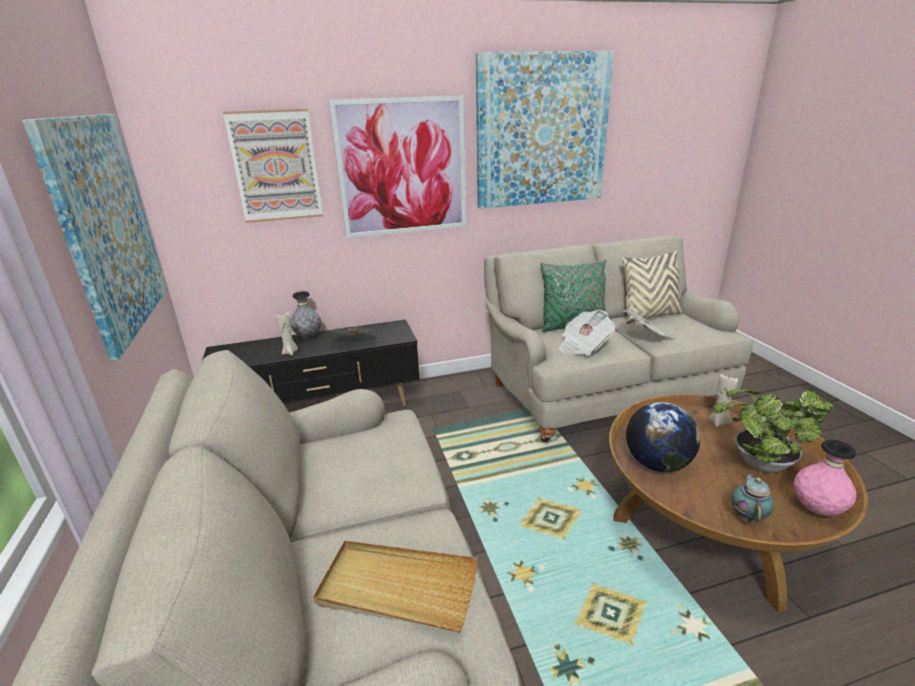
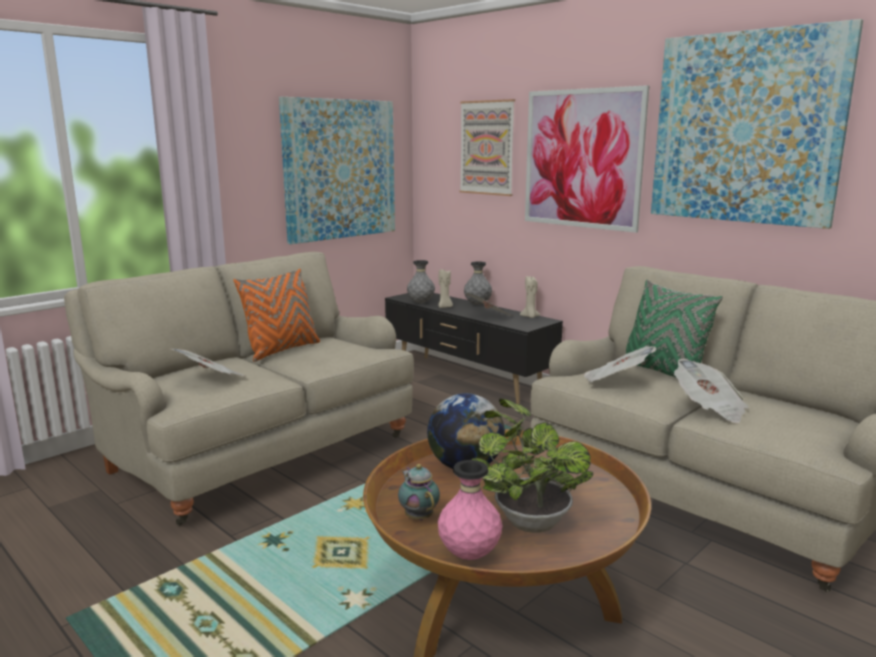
camera: 60 degrees right, 10 degrees down
beige tray [313,541,478,633] -> newspaper [171,349,247,376]
beige pillow [622,251,682,324] -> none
beige candle [708,374,738,427] -> beige candle moved to [520,276,540,318]
teapot [731,473,774,524] -> teapot turned 105 degrees counterclockwise [398,464,440,520]
none -> orange pillow [233,269,320,362]
none -> grey vase [407,260,435,303]

